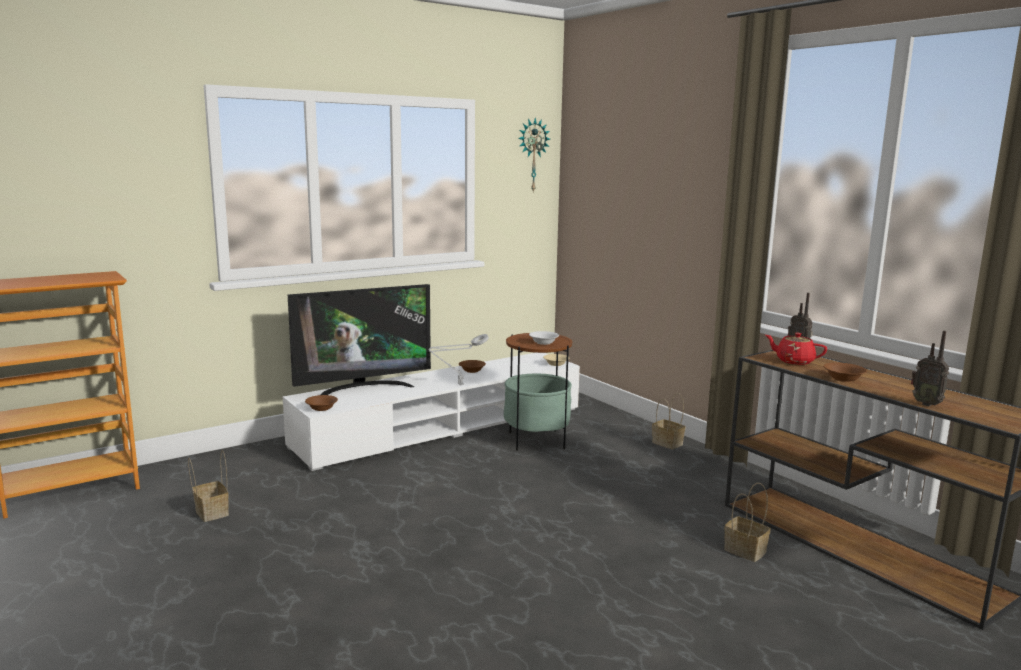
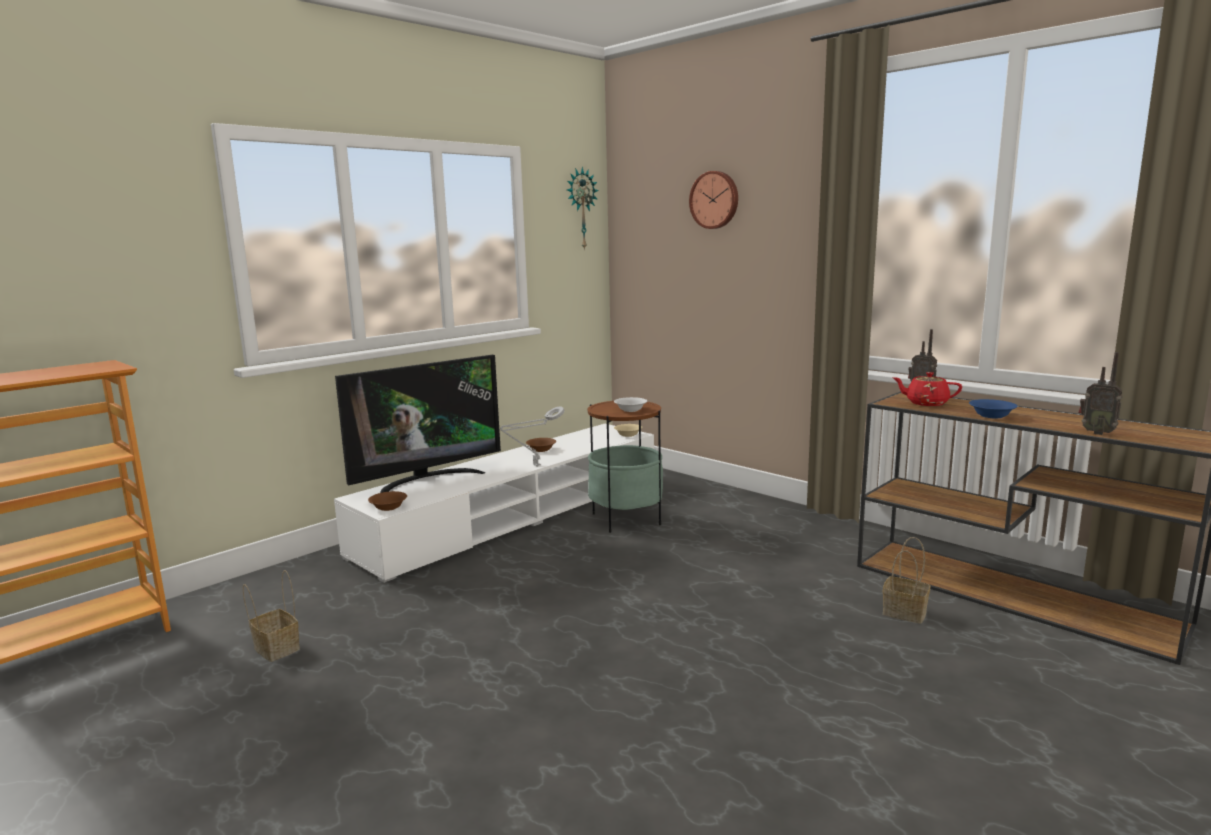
camera: 10 degrees left, 0 degrees up
basket [652,393,685,449] -> none
brown bowl [823,362,867,382] -> blue bowl [969,399,1018,419]
none -> wall clock [689,171,738,229]

